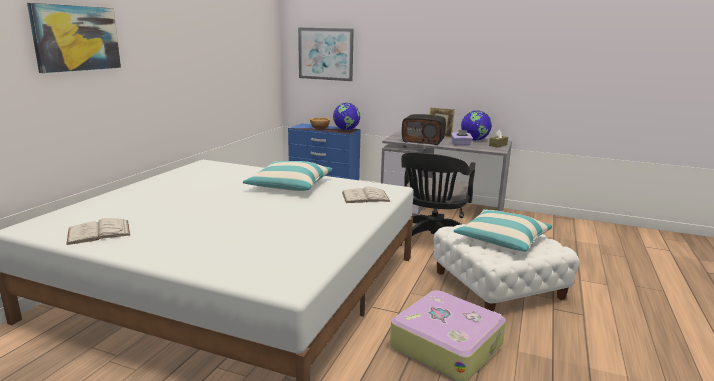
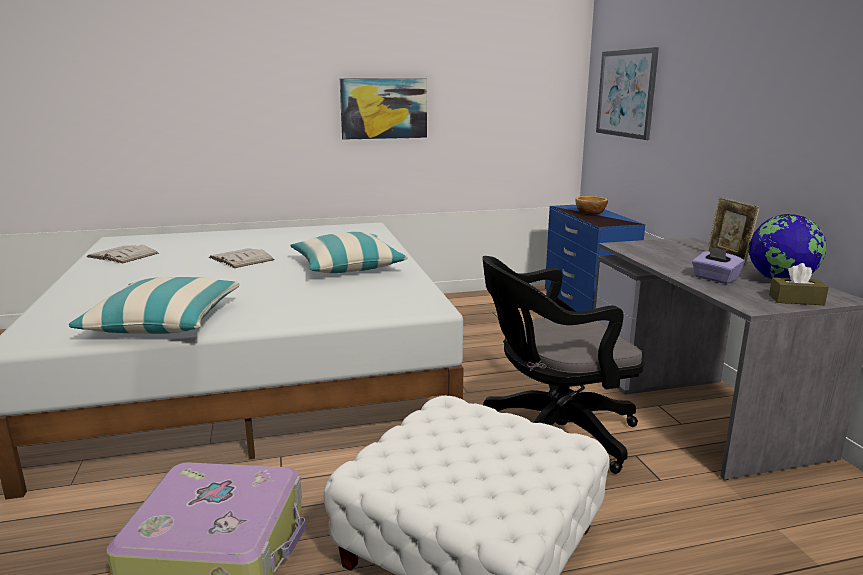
camera: 55 degrees right, 0 degrees up
picture [27,3,121,73] -> picture moved to [340,79,427,140]
globe [333,103,360,130] -> none
white book [342,186,390,203] -> white book moved to [209,248,275,268]
radio [402,114,446,145] -> none
pillow [453,209,552,252] -> pillow moved to [69,277,240,334]

